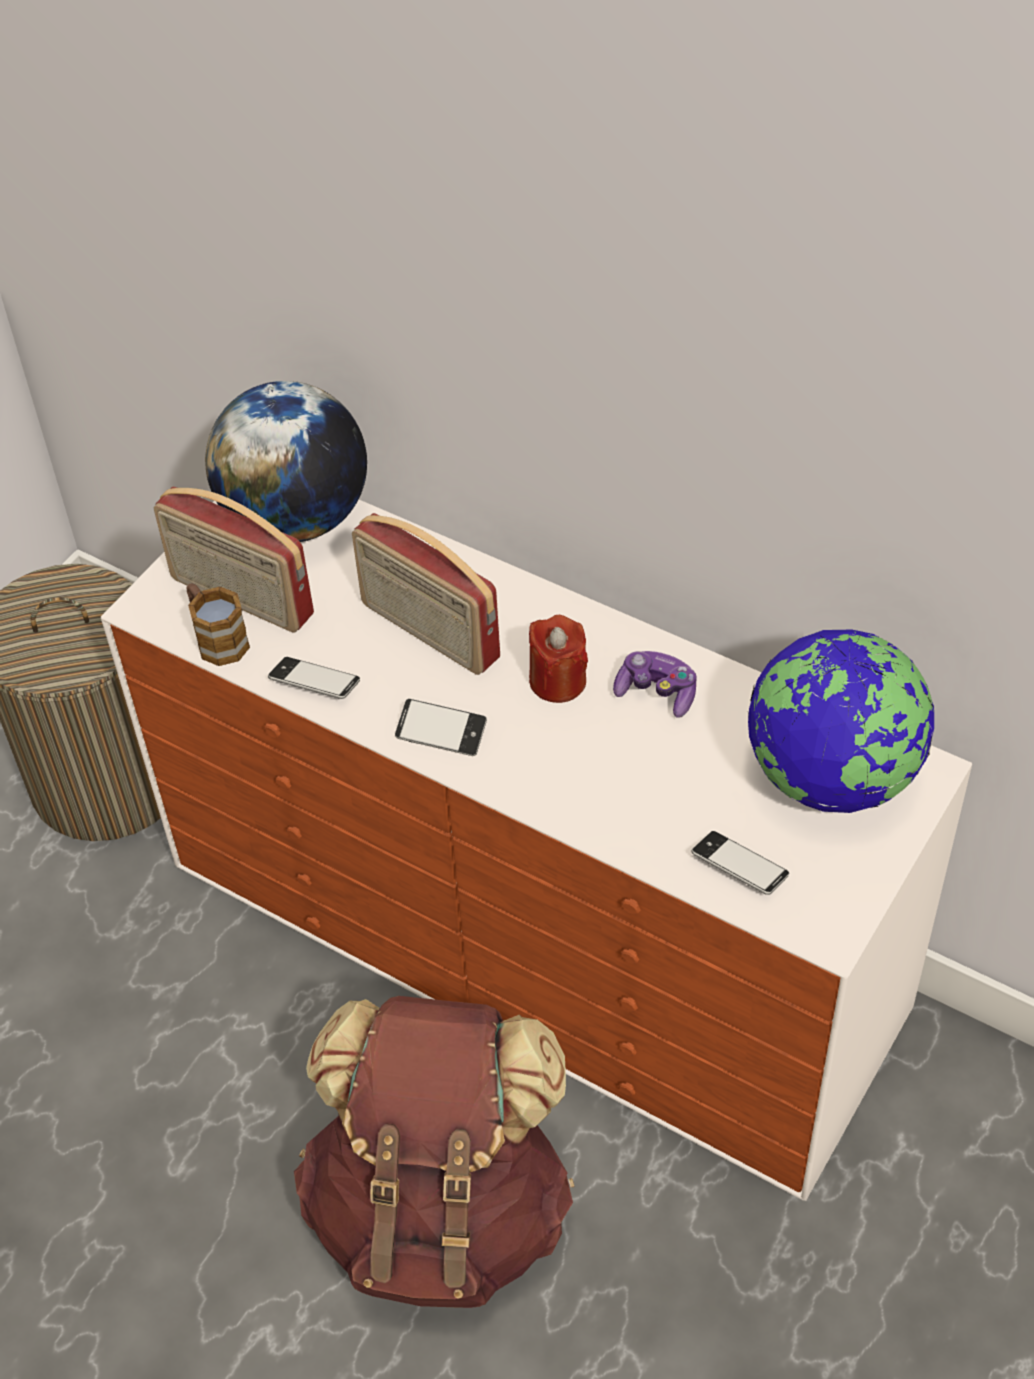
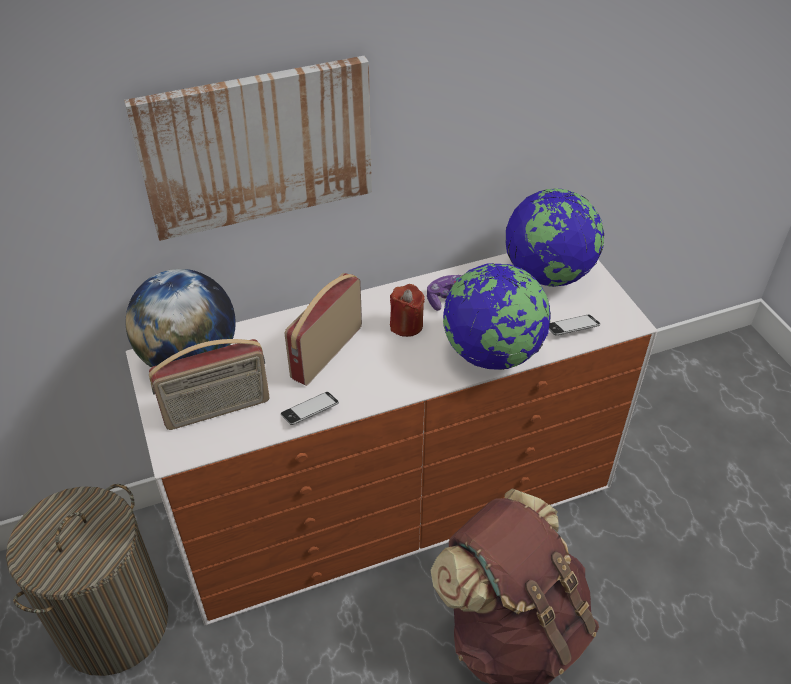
camera: 55 degrees left, 5 degrees down
mug [187,583,250,666] -> none
radio [352,513,500,675] -> radio turned 135 degrees clockwise [285,273,362,386]
phone [395,699,487,756] -> none
none -> picture [124,56,372,241]
none -> globe [443,263,551,370]

